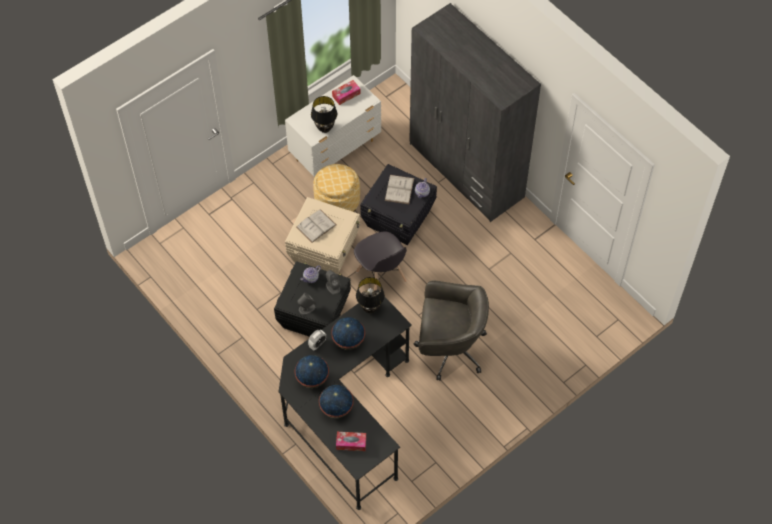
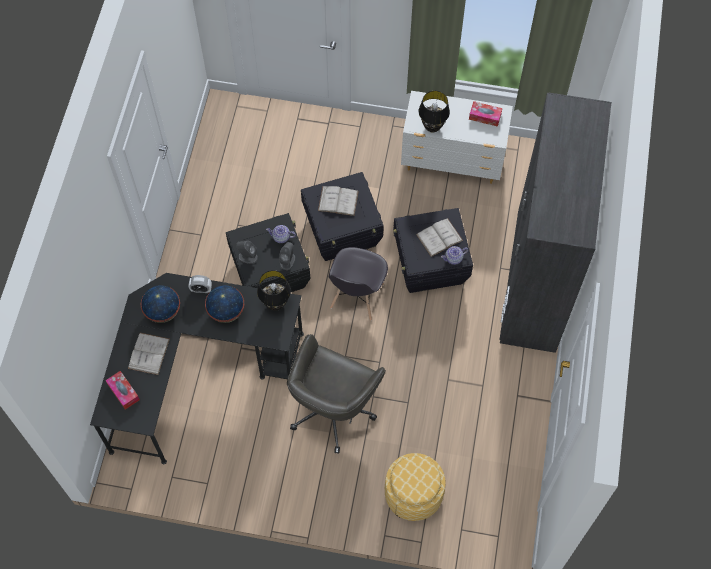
camera: 50 degrees right, 5 degrees up
beige storage box [285,197,360,274] -> black storage box [301,172,384,261]
ottoman [313,164,360,212] -> ottoman moved to [385,453,446,521]
globe [319,385,354,418] -> white book [128,333,170,375]
grey office chair [414,281,489,381] -> grey office chair turned 60 degrees clockwise [287,334,386,454]

